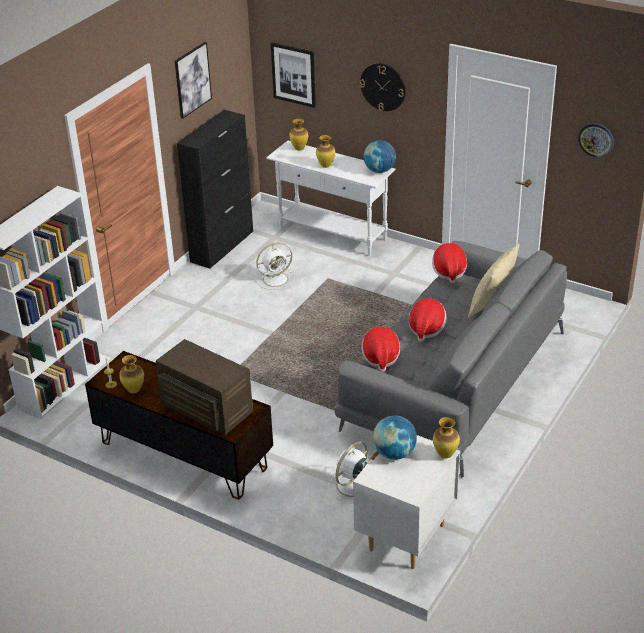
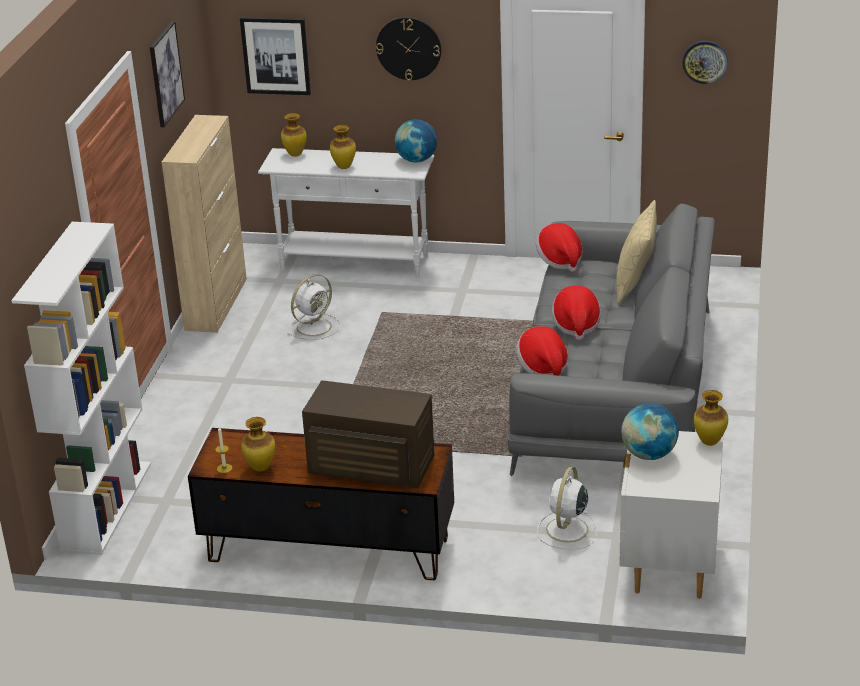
camera: 20 degrees left, 5 degrees down
black cabinet [177,110,253,269] -> beige cabinet [162,115,247,333]

